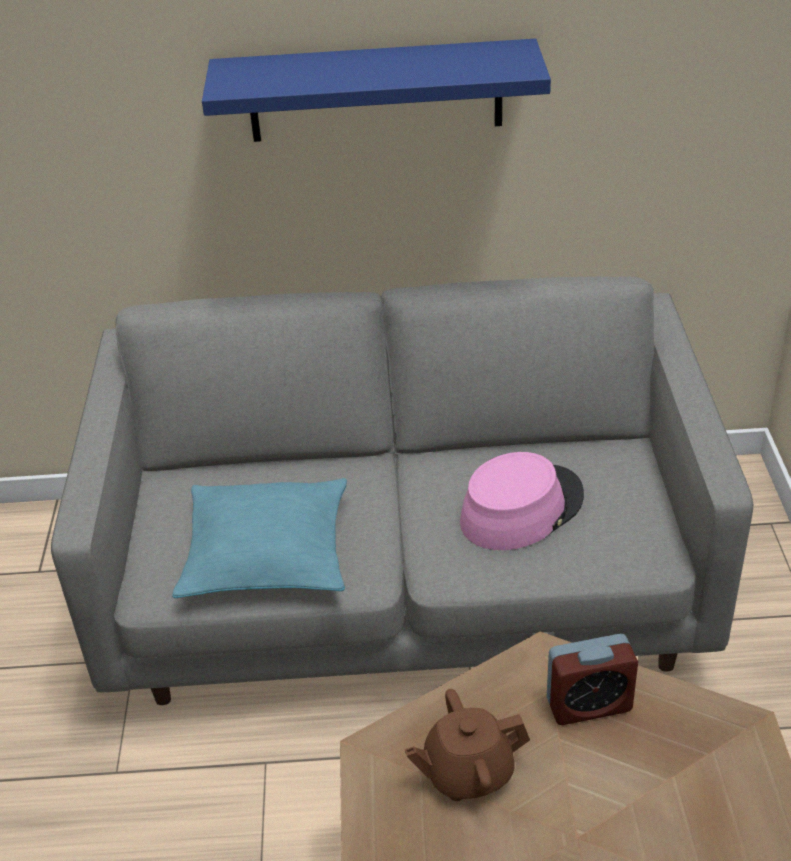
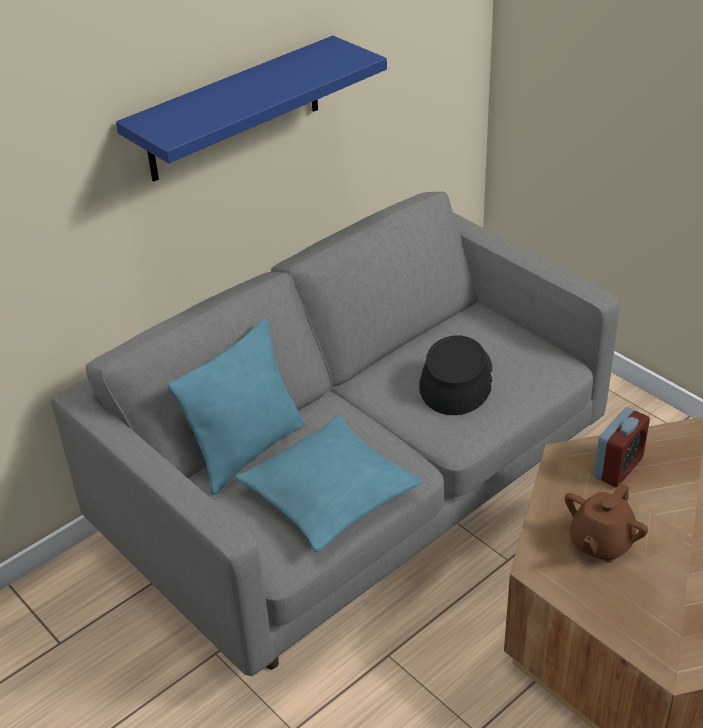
camera: 40 degrees left, 0 degrees up
pink hat [460,452,584,550] -> black hat [419,335,492,415]
none -> turquoise pillow [168,318,305,495]

